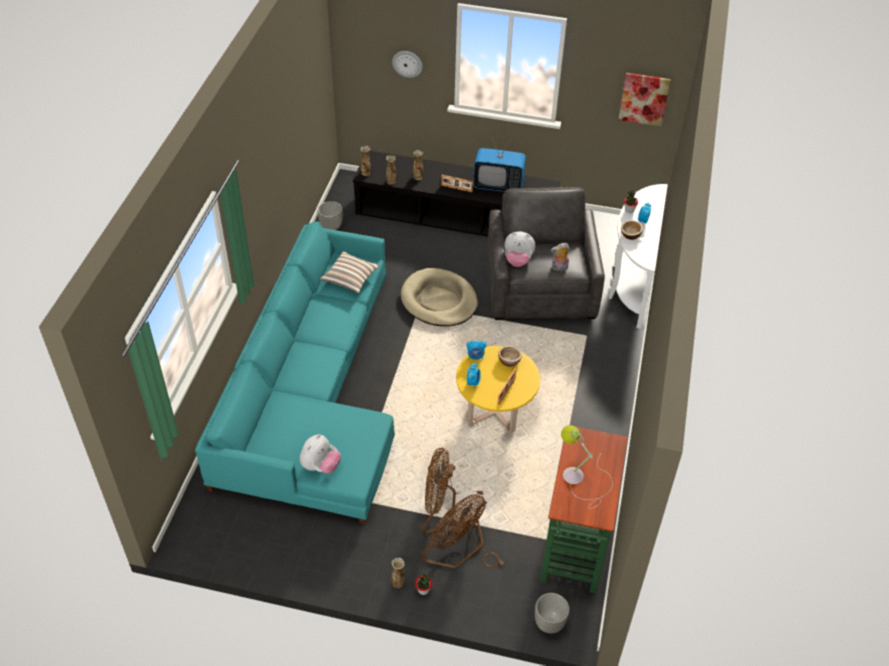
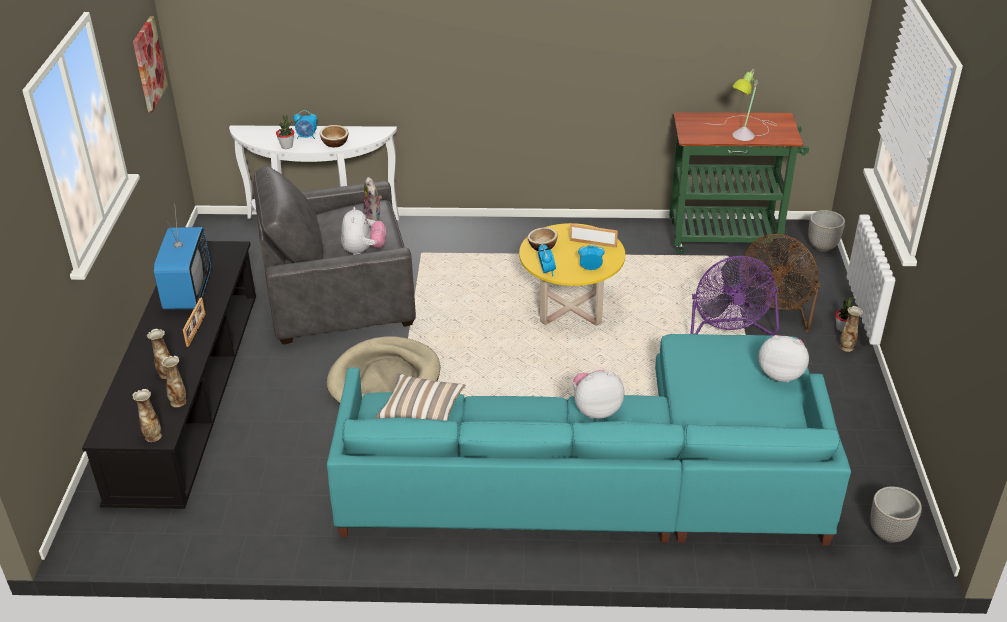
camera: 100 degrees left, 10 degrees down
planter [317,201,343,230] -> planter moved to [870,486,922,543]
wall clock [392,51,423,78] -> none
brown fan [422,447,484,535] -> purple fan [690,256,779,336]
none -> plush toy [573,370,625,419]

